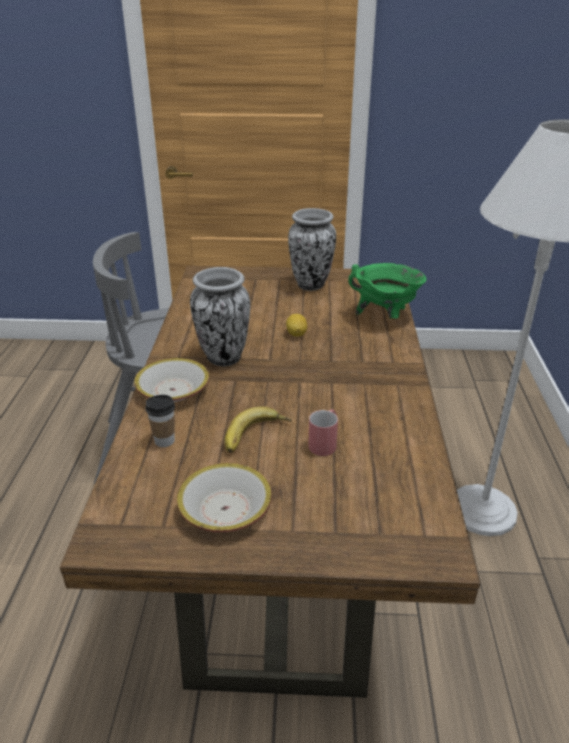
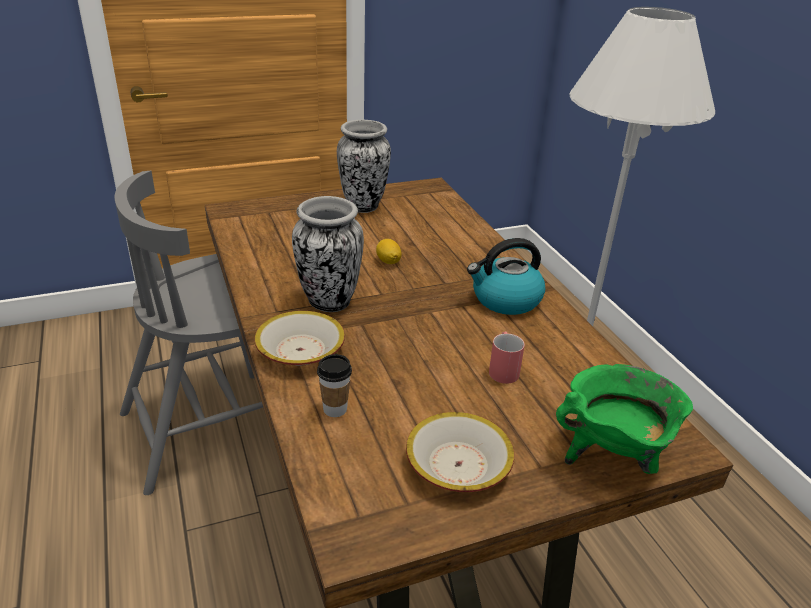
camera: 25 degrees left, 0 degrees up
banana [225,406,292,453] -> none
green cooking pot [348,263,427,319] -> green cooking pot moved to [556,364,693,474]
none -> kettle [467,238,545,315]

